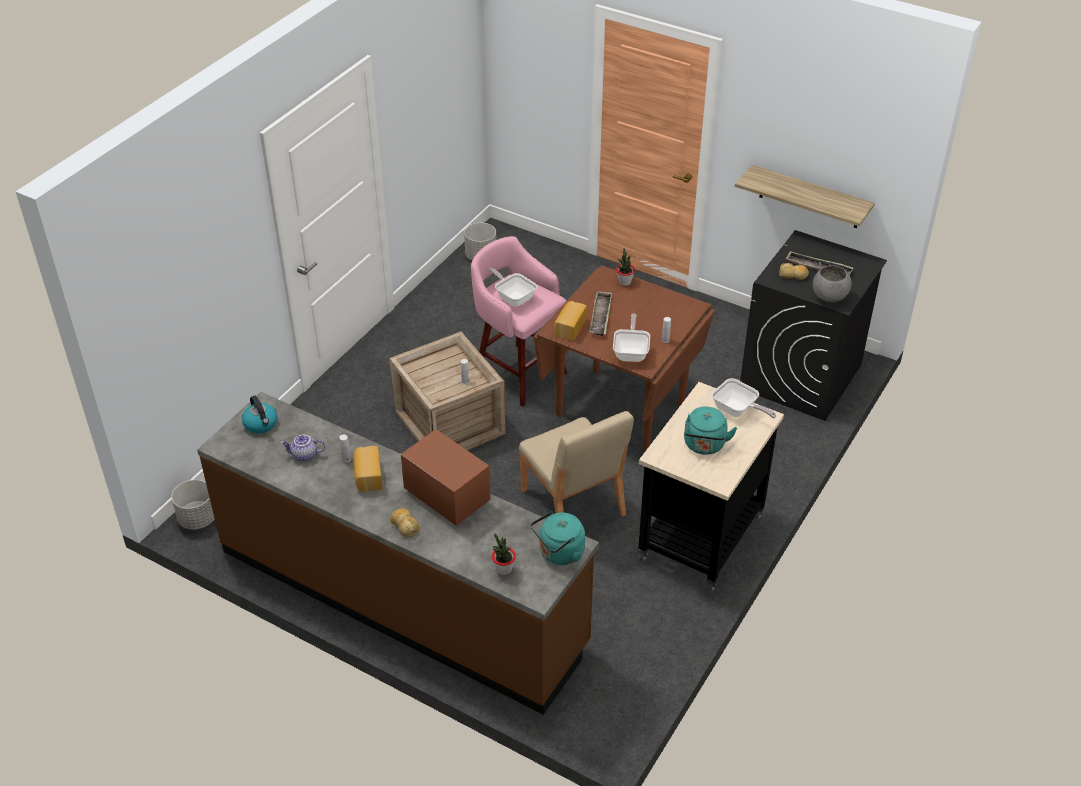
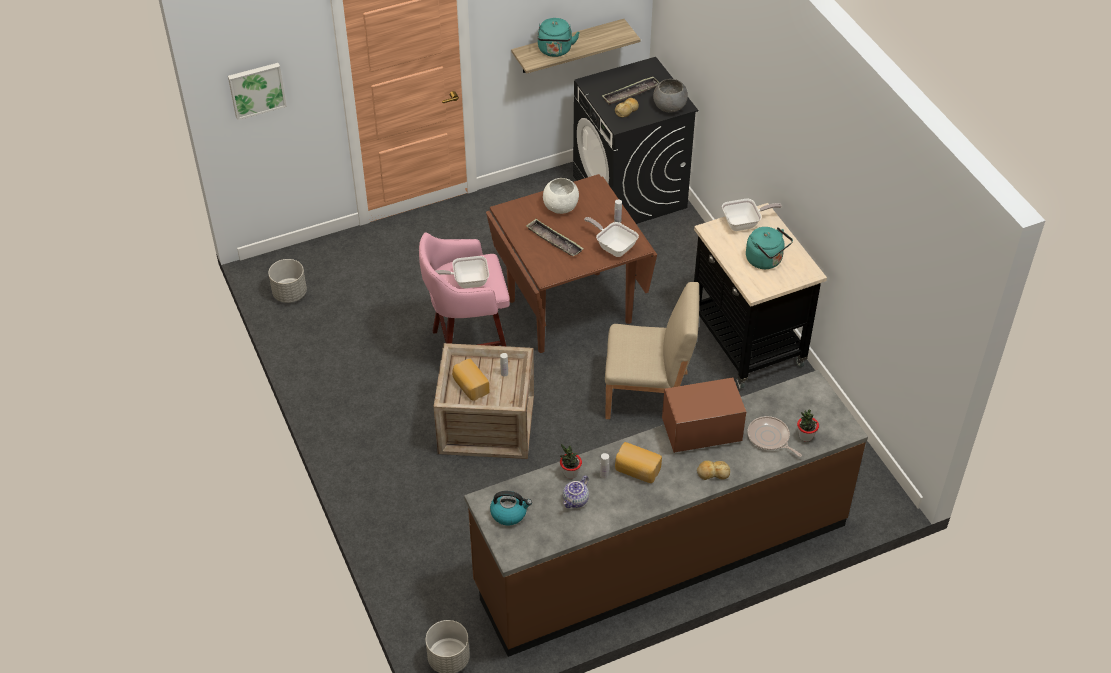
camera: 55 degrees left, 5 degrees up
turquoise kettle [531,511,585,565] -> turquoise kettle moved to [538,18,580,57]
bread [554,301,587,340] -> bread moved to [452,359,490,401]
potted plant [616,248,635,286] -> potted plant moved to [560,444,582,479]
none -> picture [228,63,287,120]
none -> white bowl [543,178,579,214]
none -> frying pan [747,416,802,457]

